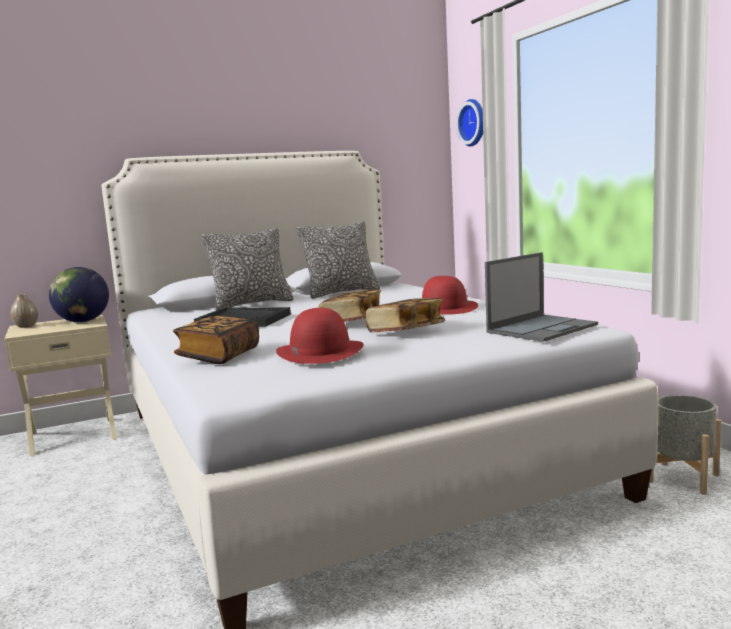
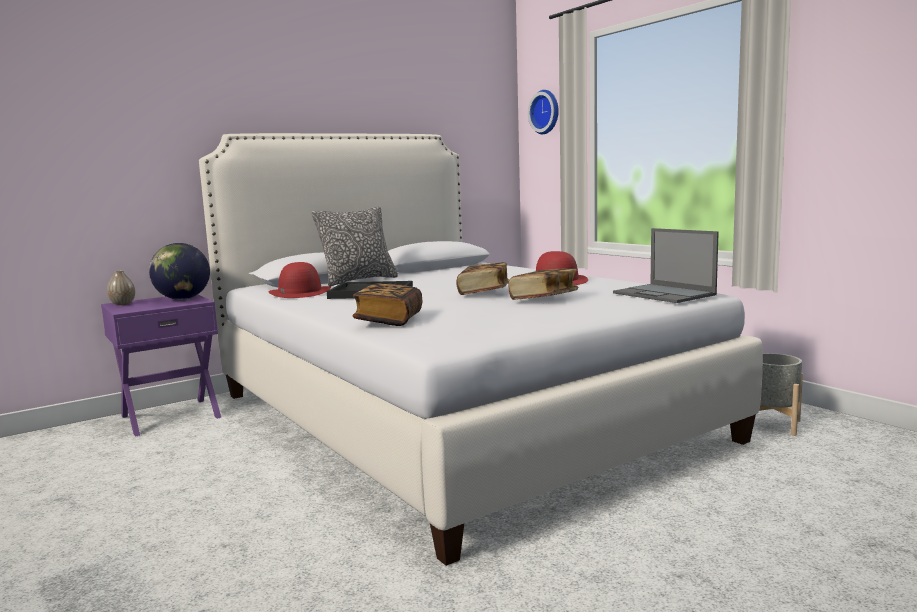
camera: 10 degrees left, 0 degrees up
beige nightstand [4,315,117,456] -> purple nightstand [101,295,221,437]
red hat [276,308,363,364] -> red hat moved to [269,262,331,298]
pillow [297,221,380,299] -> none
laptop [485,252,598,342] -> laptop turned 105 degrees clockwise [613,228,719,303]

